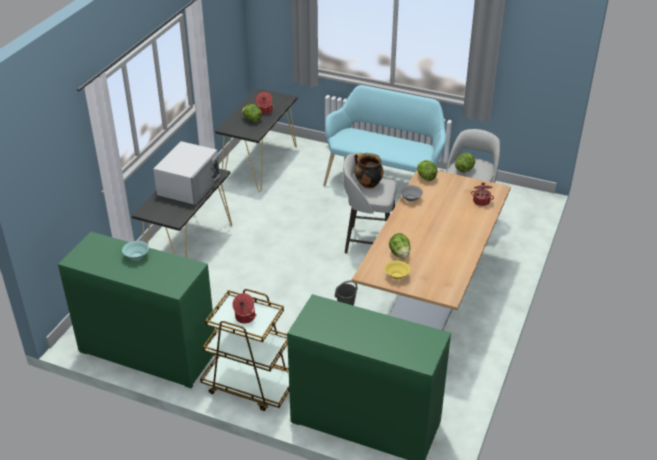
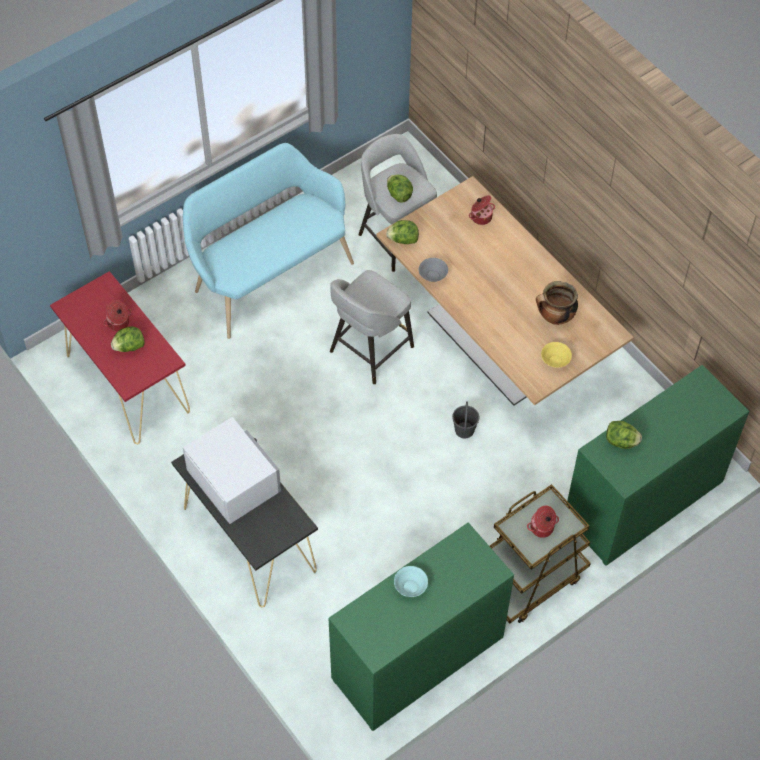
camera: 60 degrees left, 20 degrees up
black console table [215,88,297,192] -> red console table [50,271,190,444]
cooking pot [355,153,384,189] -> cooking pot moved to [536,281,578,325]
lettuce [389,233,410,258] -> lettuce moved to [606,421,642,449]

